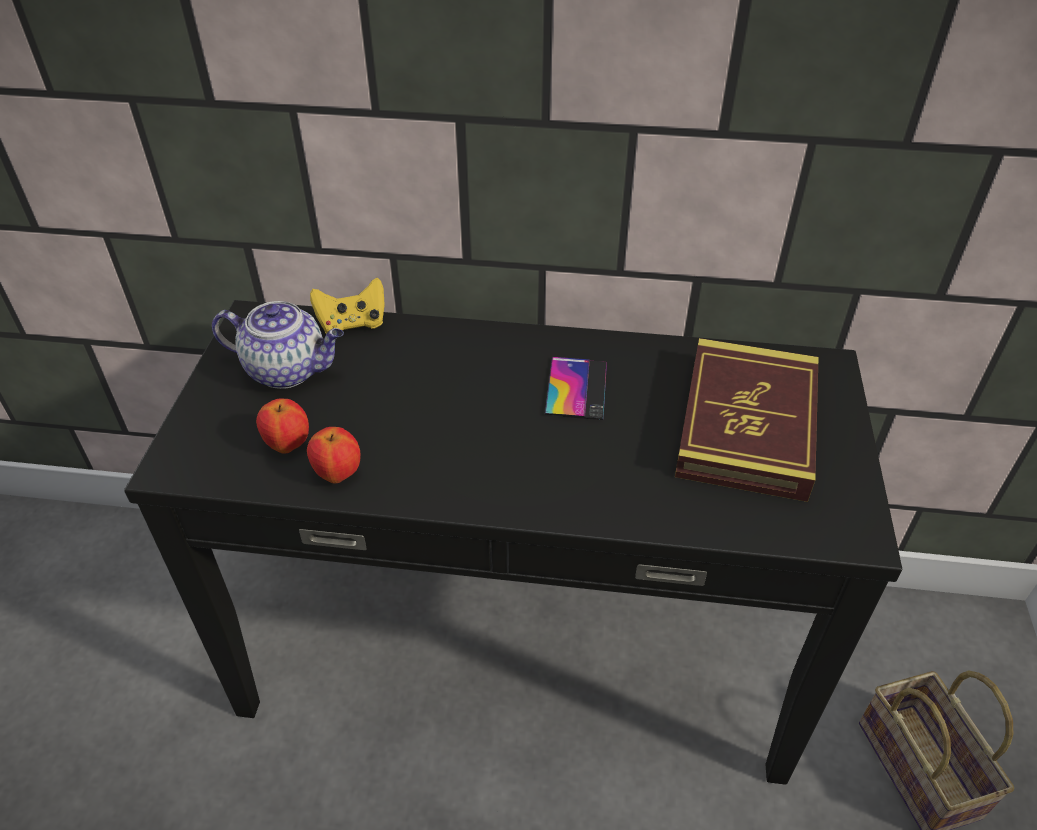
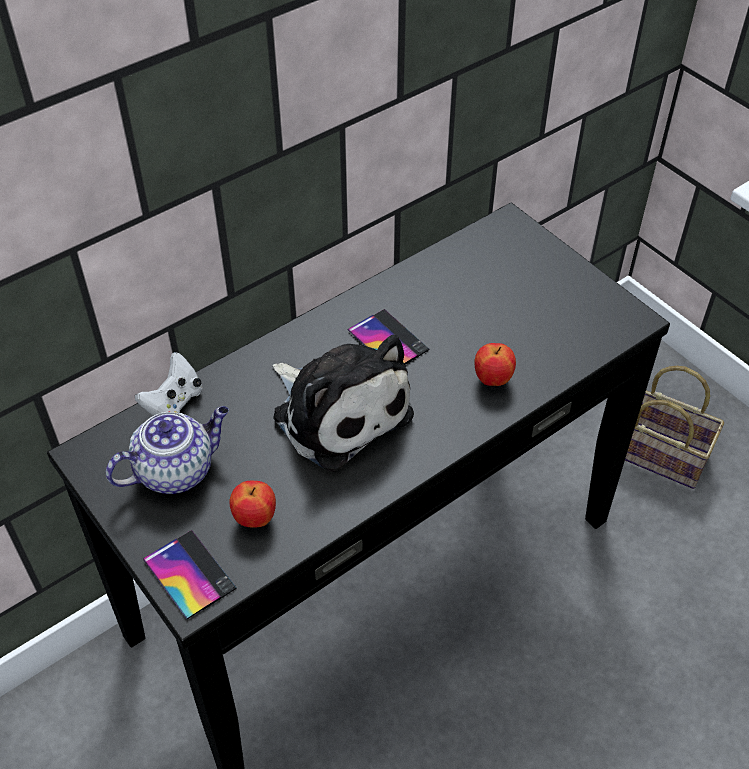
camera: 45 degrees left, 5 degrees up
apple [307,427,360,484] -> apple moved to [475,343,516,386]
yellow game controller [310,278,385,334] -> white game controller [135,352,202,416]
book [675,338,819,502] -> none
none -> phone [143,530,237,619]
none -> plush toy [273,334,414,472]

